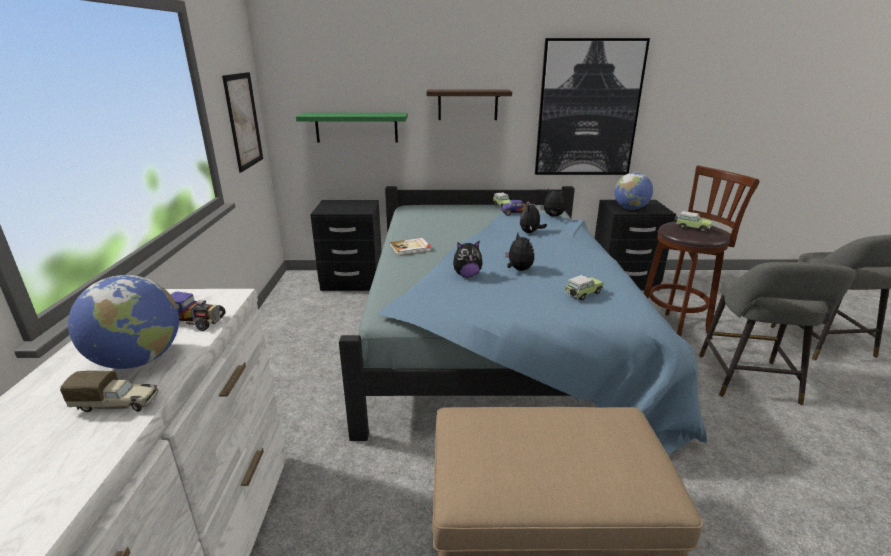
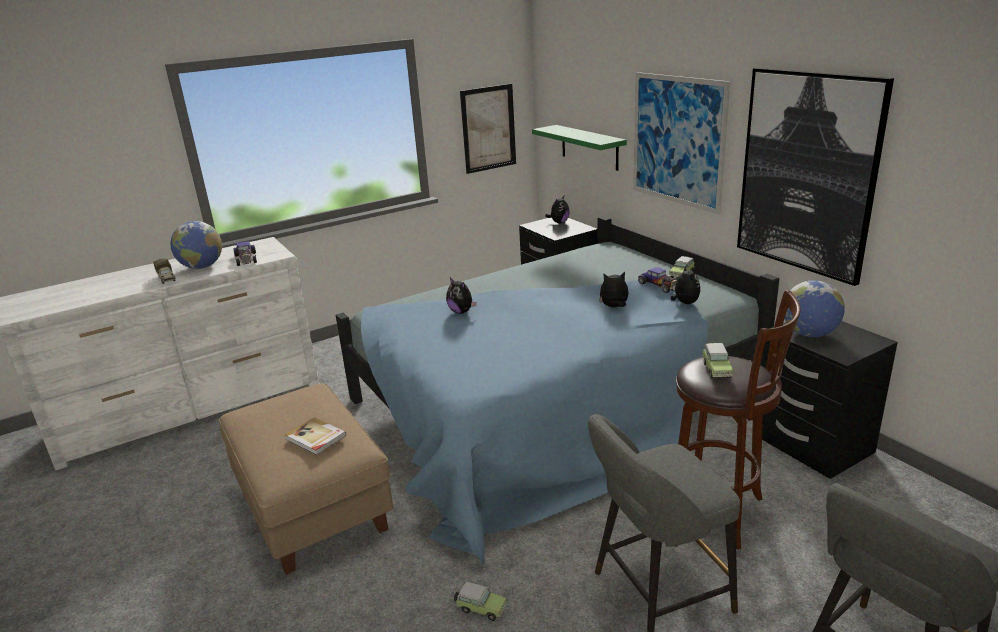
camera: 60 degrees right, 0 degrees up
book [390,238,431,256] -> book moved to [285,417,346,455]
shelf [426,89,512,120] -> picture [633,72,730,215]
plush toy [505,233,534,271] -> plush toy moved to [545,196,569,224]
toy car [564,275,604,300] -> toy car moved to [454,582,507,621]

